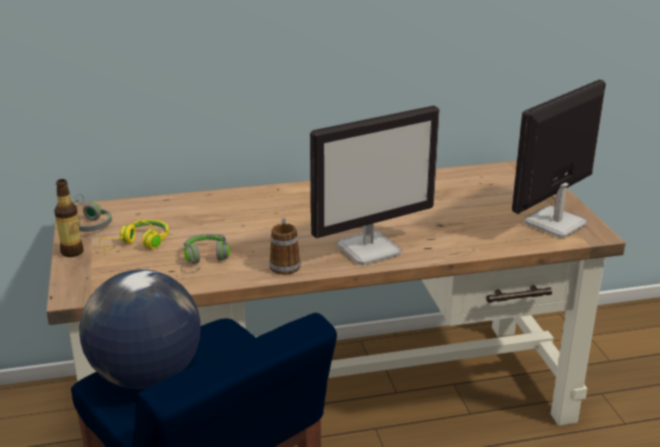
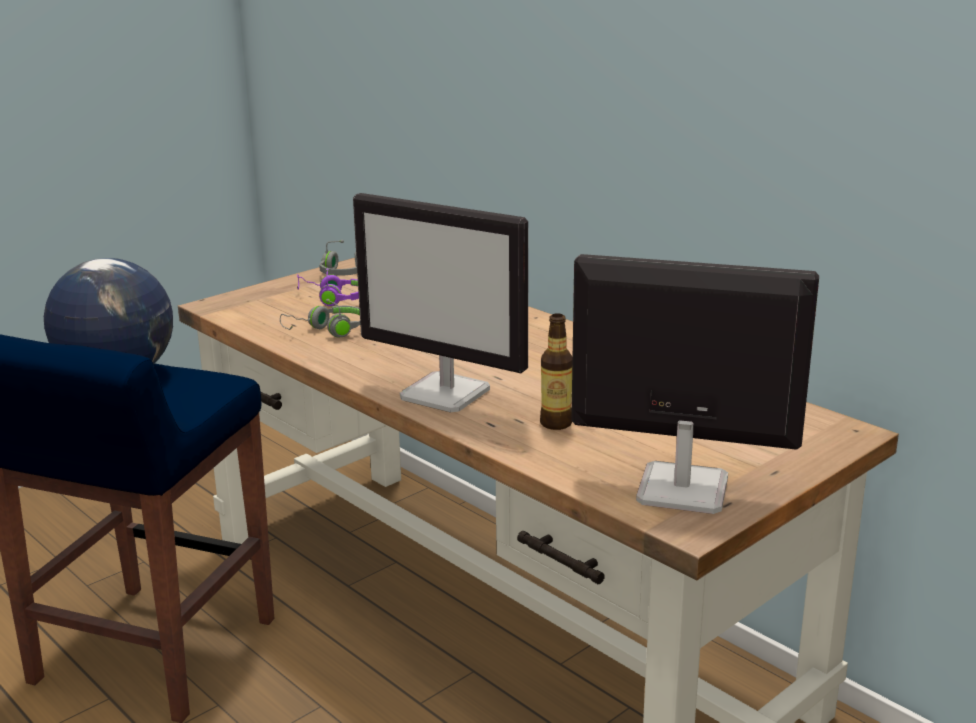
camera: 60 degrees right, 5 degrees down
bottle [54,179,83,257] -> bottle moved to [540,313,573,430]
yellow headphones [99,219,169,250] -> purple headphones [297,269,359,306]
mug [269,218,301,275] -> none

